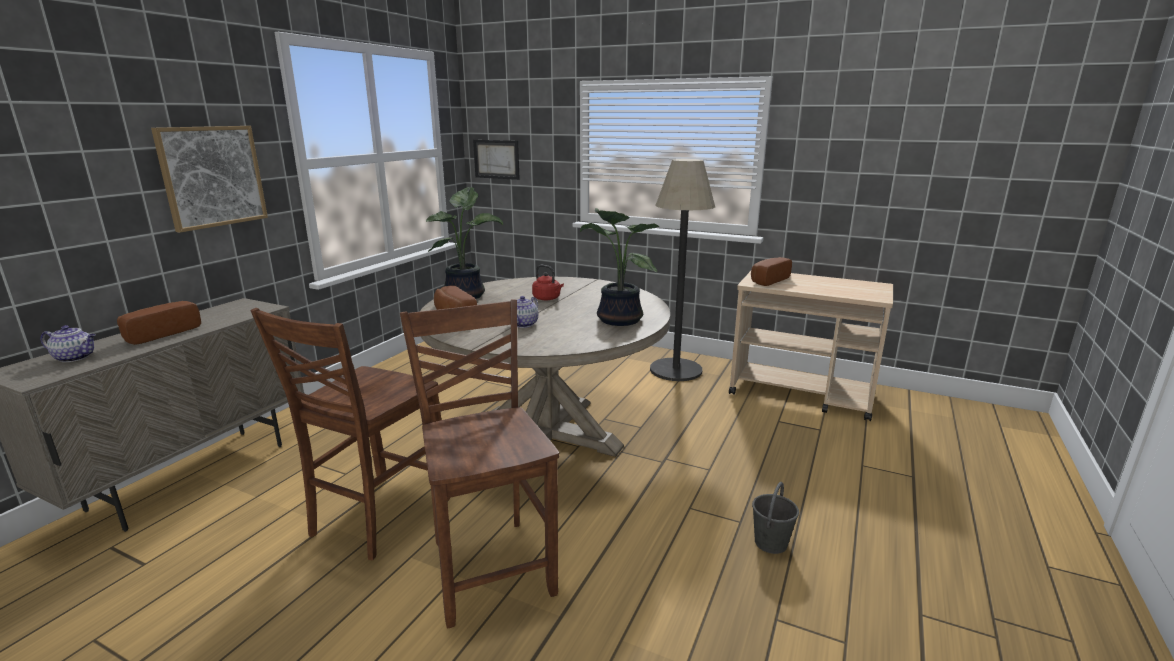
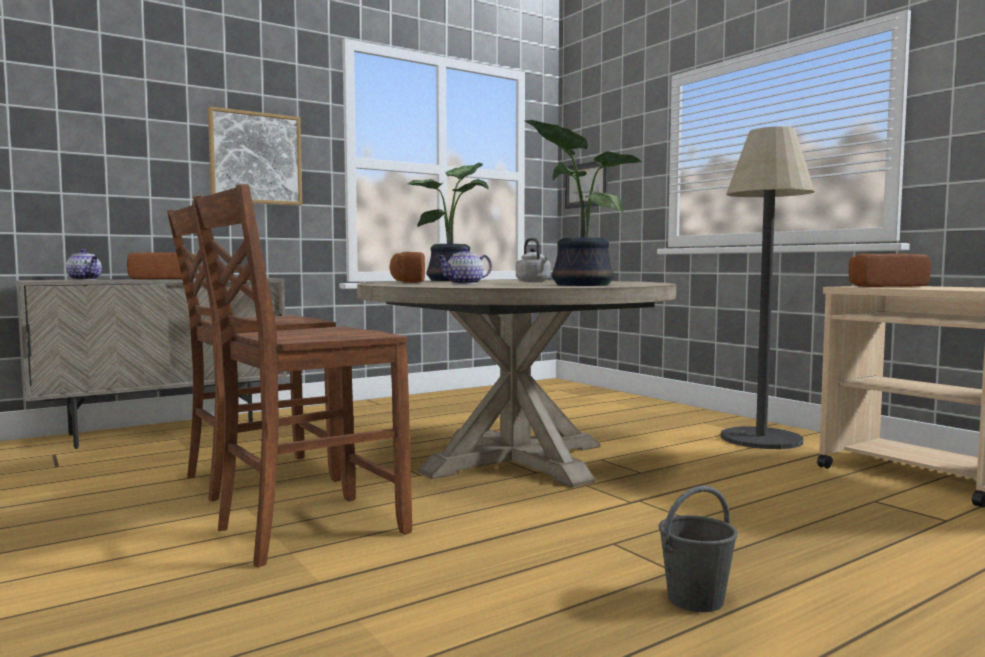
camera: 30 degrees right, 15 degrees down
brown chair [400,299,559,628] -> brown chair turned 135 degrees counterclockwise [193,184,412,568]
red kettle [532,265,564,300] -> grey kettle [516,238,551,282]

